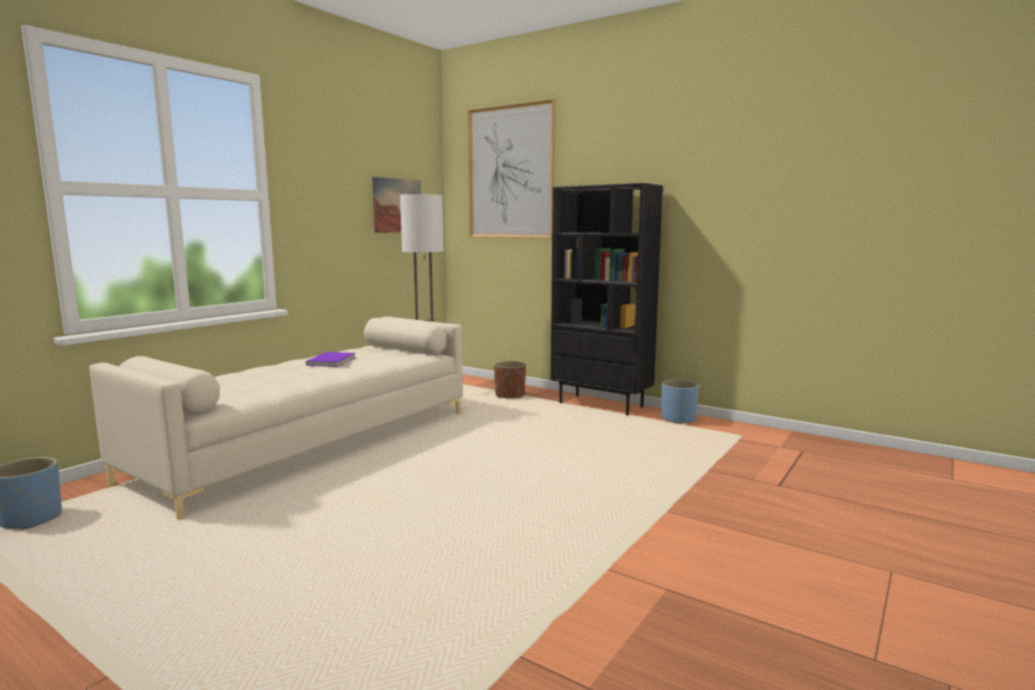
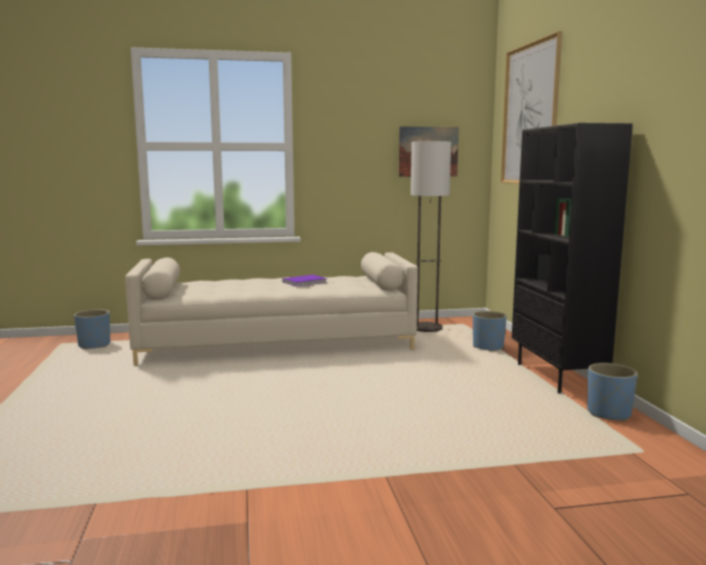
camera: 45 degrees right, 0 degrees up
brown planter [494,361,526,399] -> blue planter [473,311,507,351]

